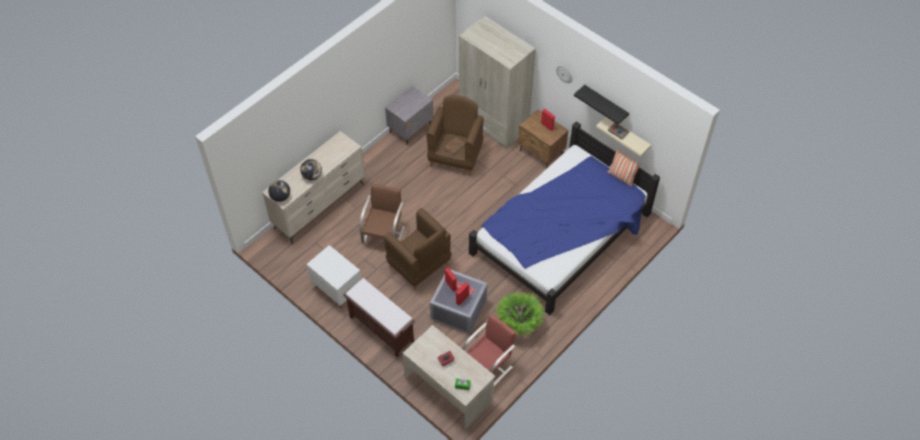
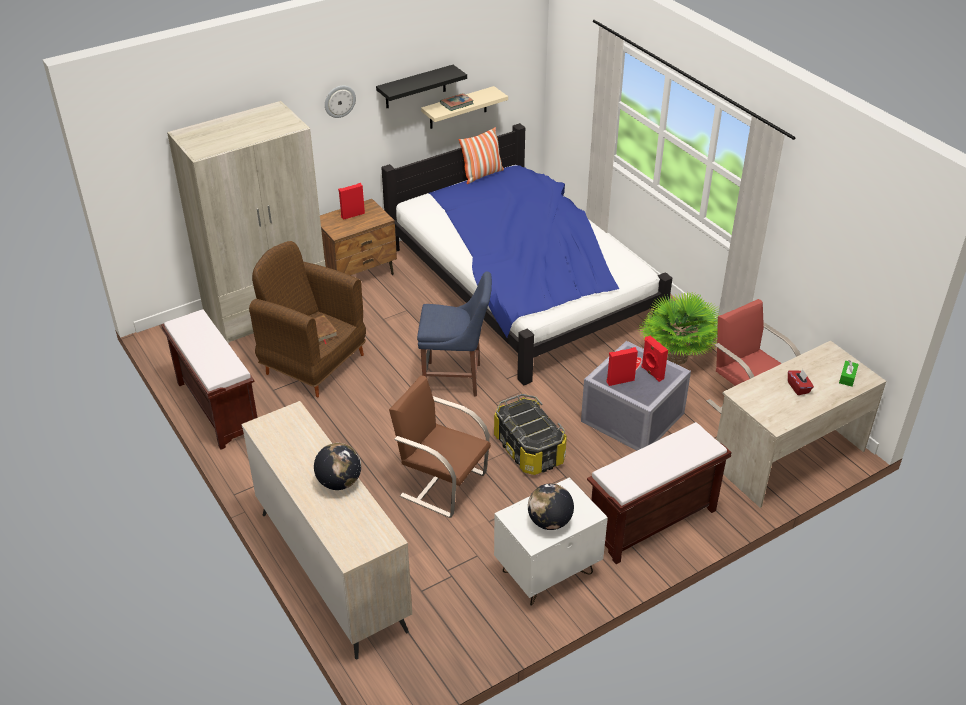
camera: 75 degrees left, 15 degrees down
globe [268,180,290,202] -> globe moved to [528,484,574,530]
brown armchair [384,208,452,290] -> storage box [494,394,567,475]
grey nightstand [385,86,433,145] -> brown bench [161,309,258,450]
none -> blue chair [417,272,492,396]

